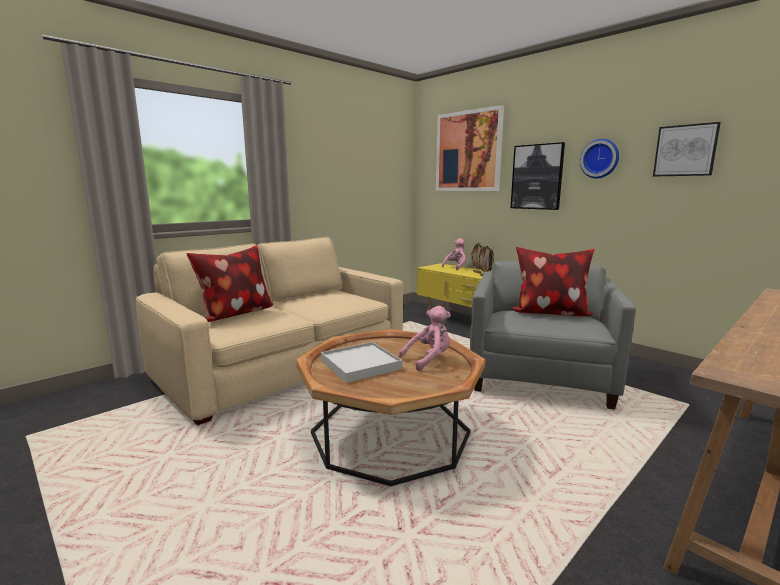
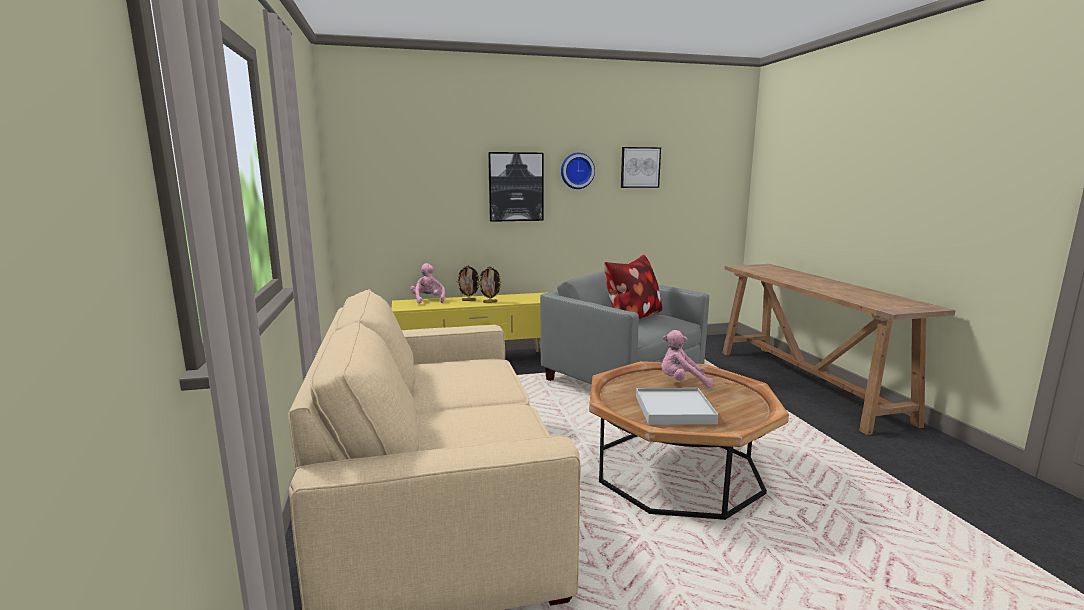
camera: 60 degrees left, 0 degrees up
pillow [186,245,273,322] -> none
pink plush toy [399,306,451,371] -> pink plush toy turned 90 degrees counterclockwise [661,330,713,388]
picture [436,105,504,191] -> none

